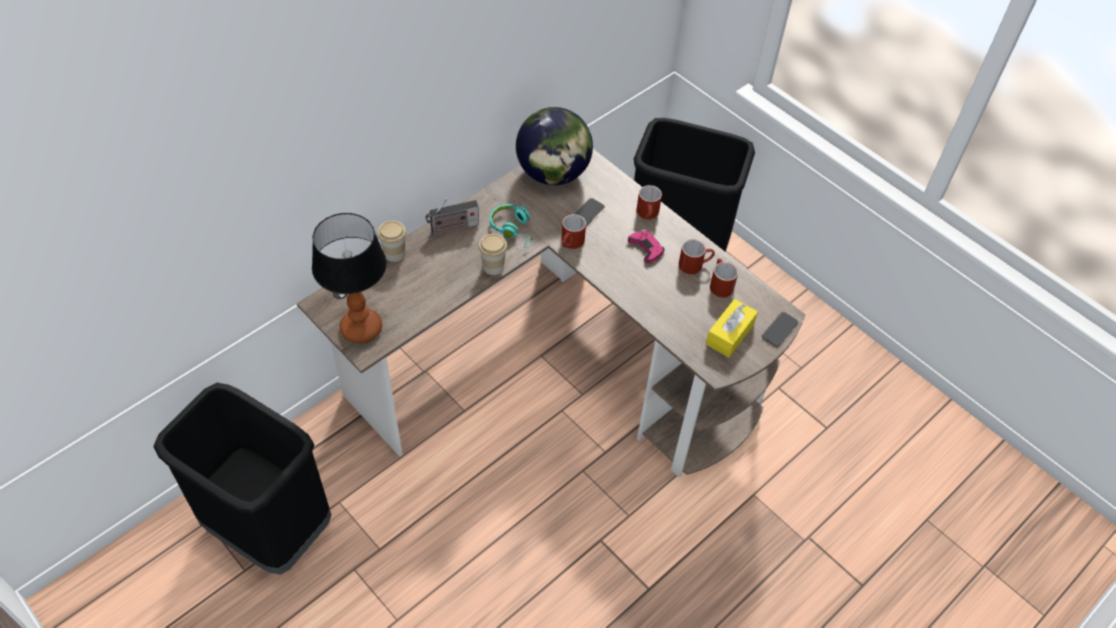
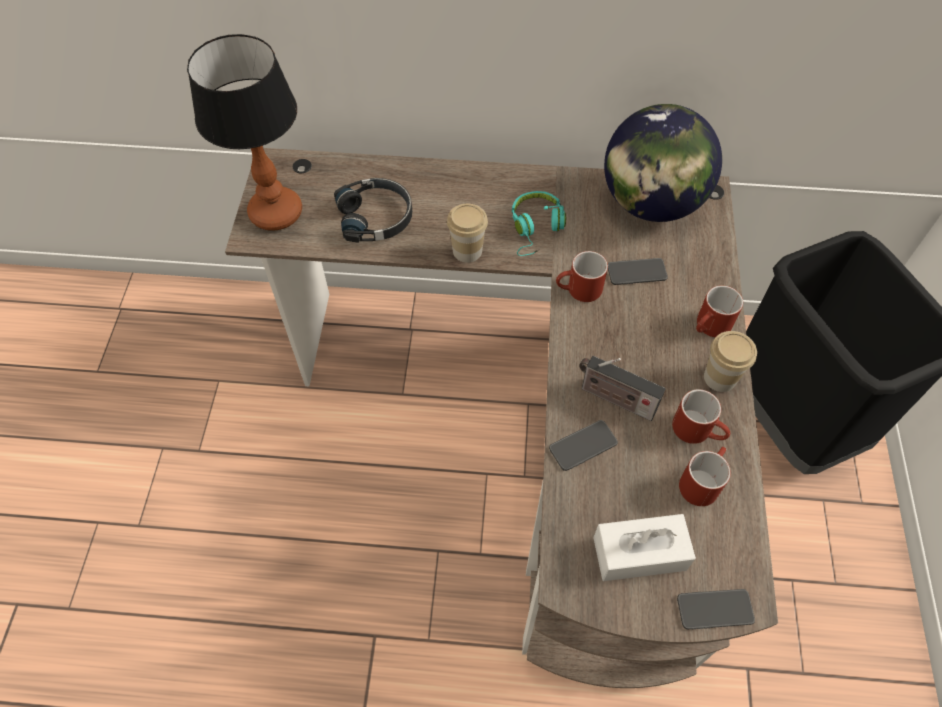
camera: 50 degrees right, 5 degrees up
black trash can [154,383,331,575] -> none
cup [377,221,406,262] -> cup moved to [704,331,757,392]
radio [425,198,479,235] -> radio moved to [579,356,666,421]
pink game controller [628,231,664,263] -> none
yellow tissue box [706,299,758,357] -> white tissue box [593,514,696,581]
none -> black headphones [334,178,412,243]
none -> phone [549,420,618,471]

